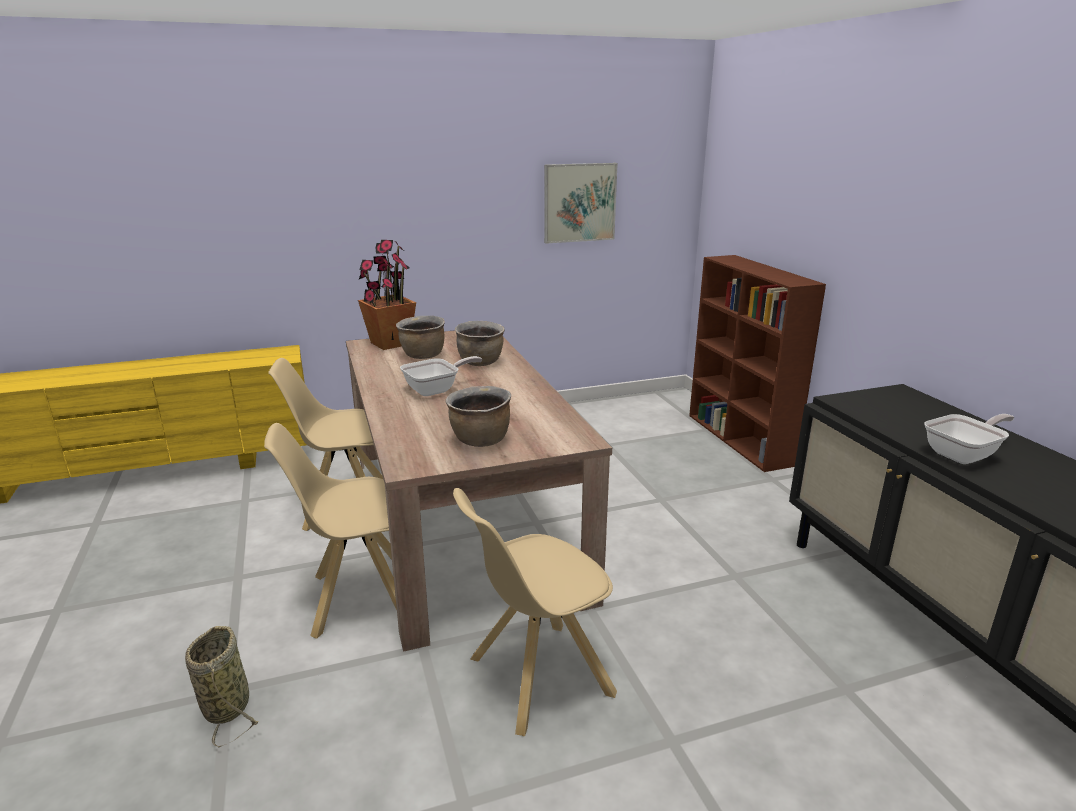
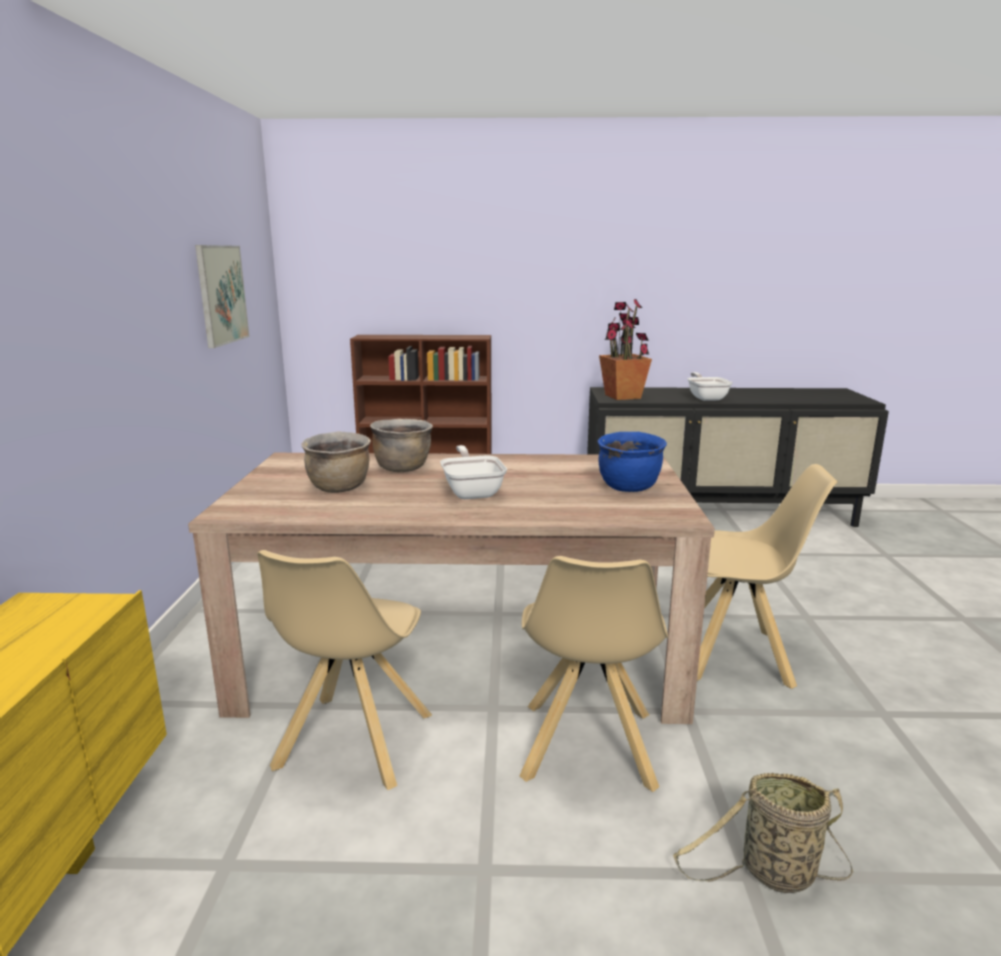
camera: 70 degrees left, 5 degrees down
potted plant [358,240,416,350] -> potted plant moved to [599,299,652,400]
brown cooking pot [445,386,511,447] -> blue cooking pot [598,432,667,492]
beige chair [453,488,617,736] -> beige chair turned 75 degrees counterclockwise [697,464,838,689]

